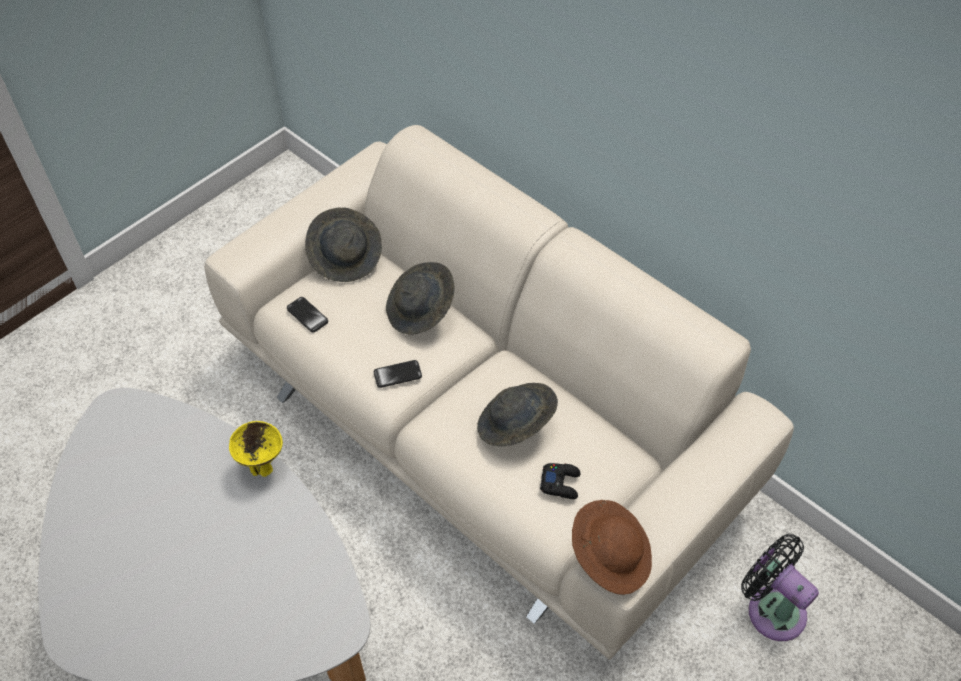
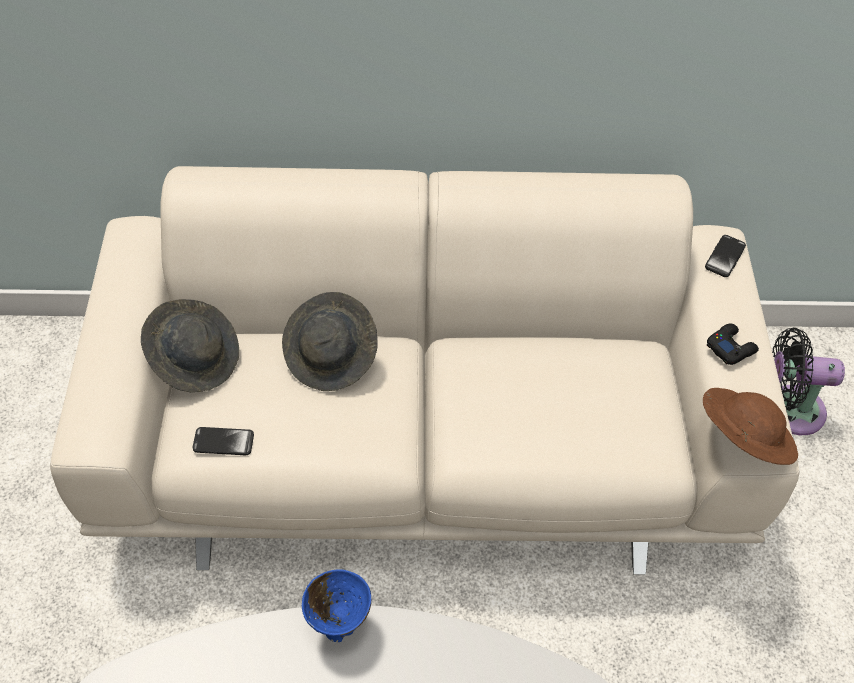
camera: 45 degrees left, 0 degrees up
yellow bowl [229,421,283,477] -> blue bowl [302,569,371,642]
phone [374,360,422,388] -> phone moved to [705,235,746,277]
grey hat [477,383,558,446] -> none
black game controller [540,463,581,499] -> black game controller moved to [707,323,759,365]

